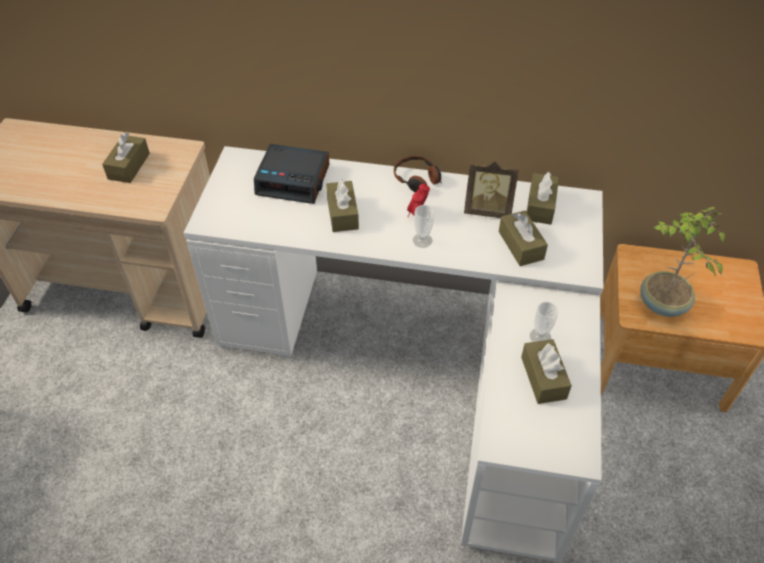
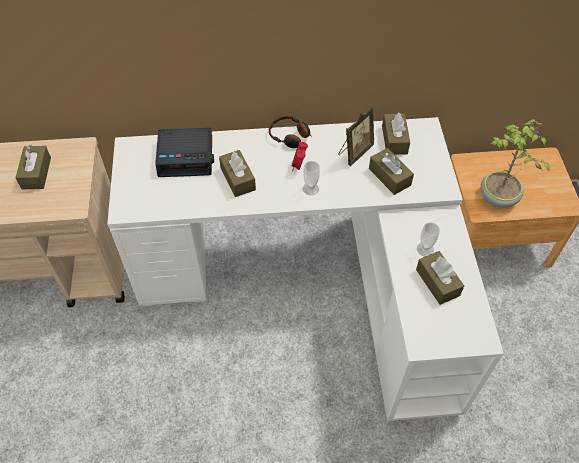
camera: 15 degrees left, 5 degrees up
picture frame [464,161,519,218] -> picture frame turned 45 degrees counterclockwise [338,107,374,166]

